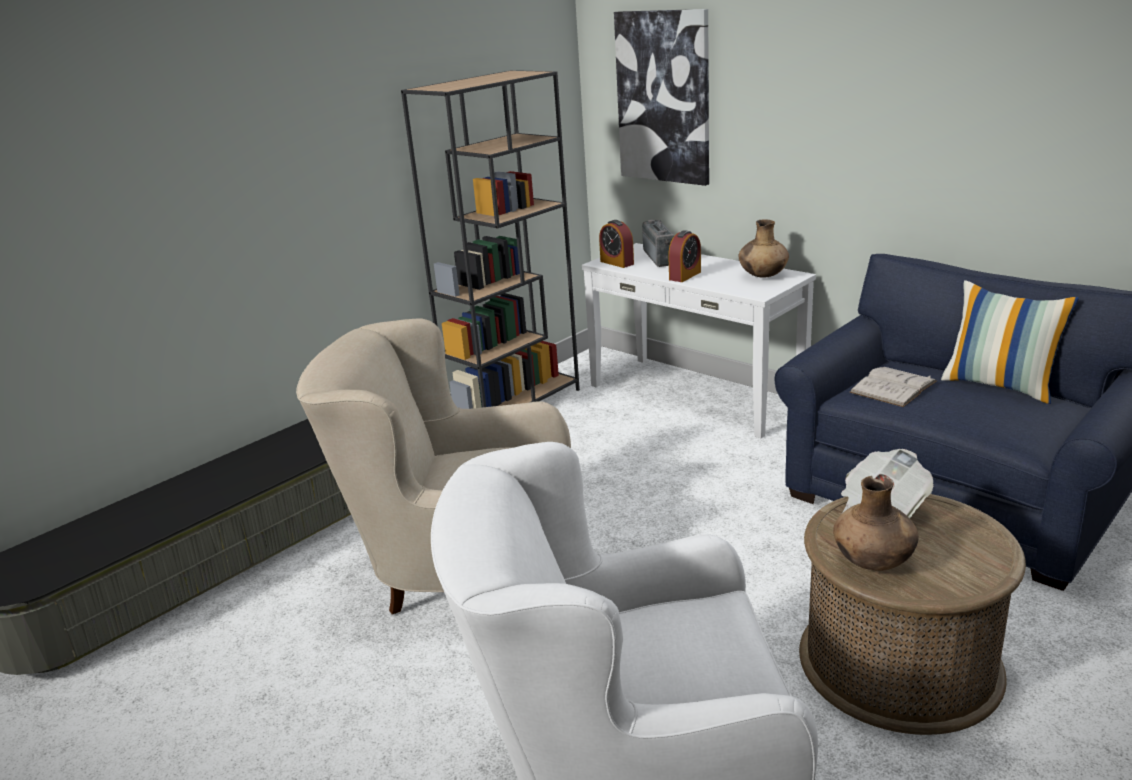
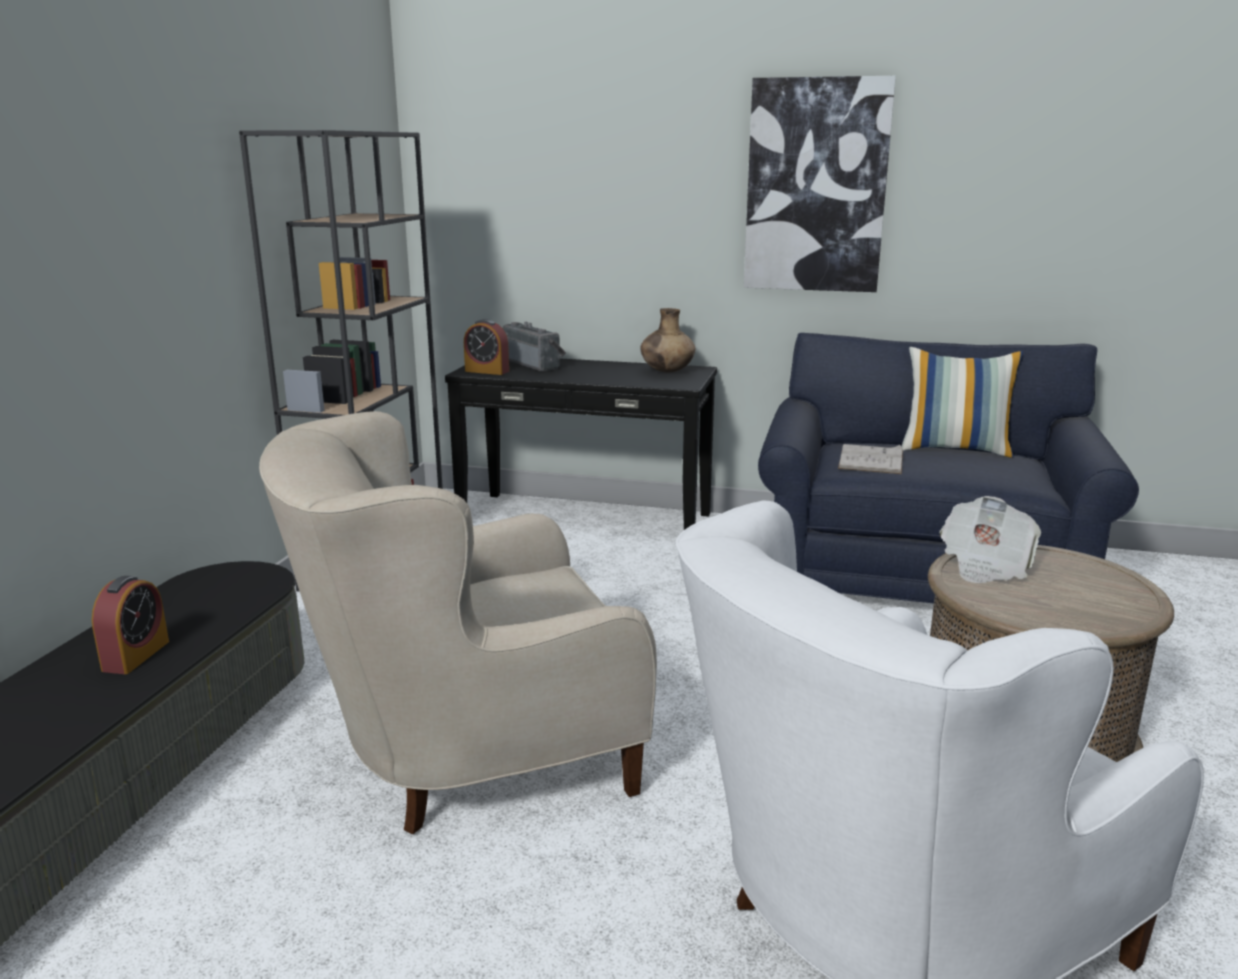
camera: 30 degrees left, 5 degrees down
white console table [582,243,816,438] -> black console table [445,359,717,530]
picture [614,9,709,186] -> picture moved to [744,76,896,292]
alarm clock [668,230,701,282] -> alarm clock moved to [92,576,169,674]
brown vase [833,476,919,571] -> none

